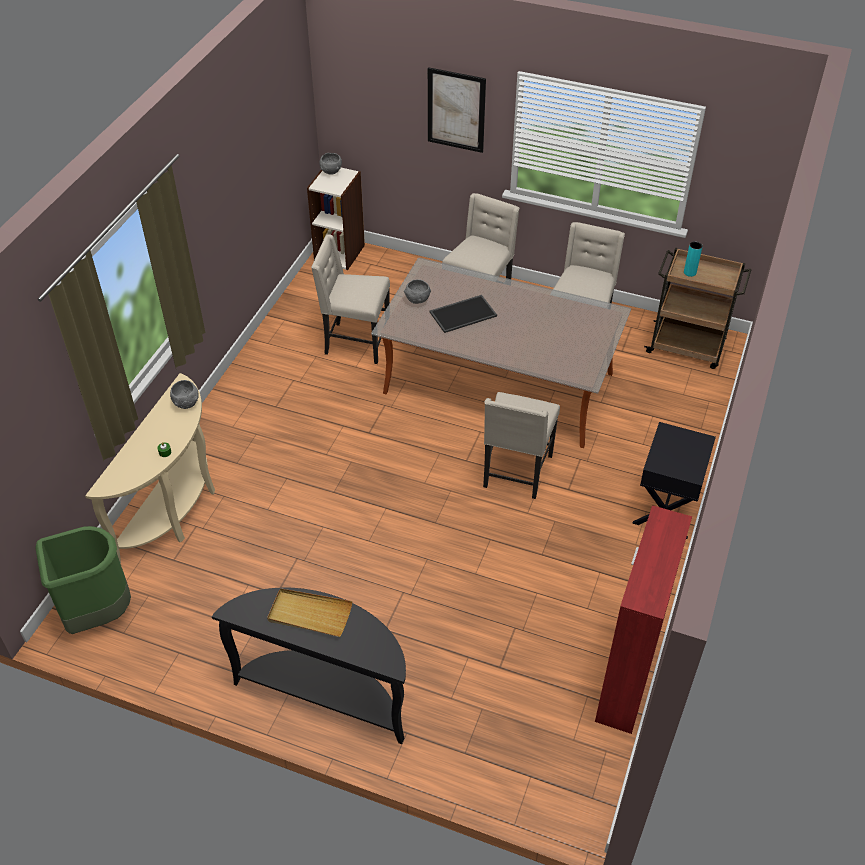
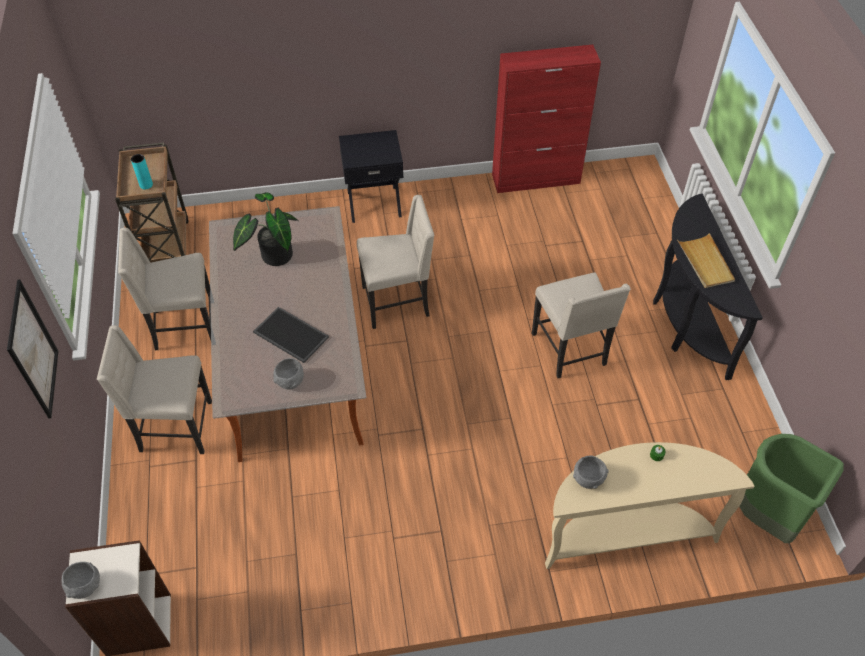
camera: 120 degrees left, 5 degrees up
beige chair [311,234,390,364] -> beige chair moved to [532,273,631,378]
none -> potted plant [233,192,299,266]

